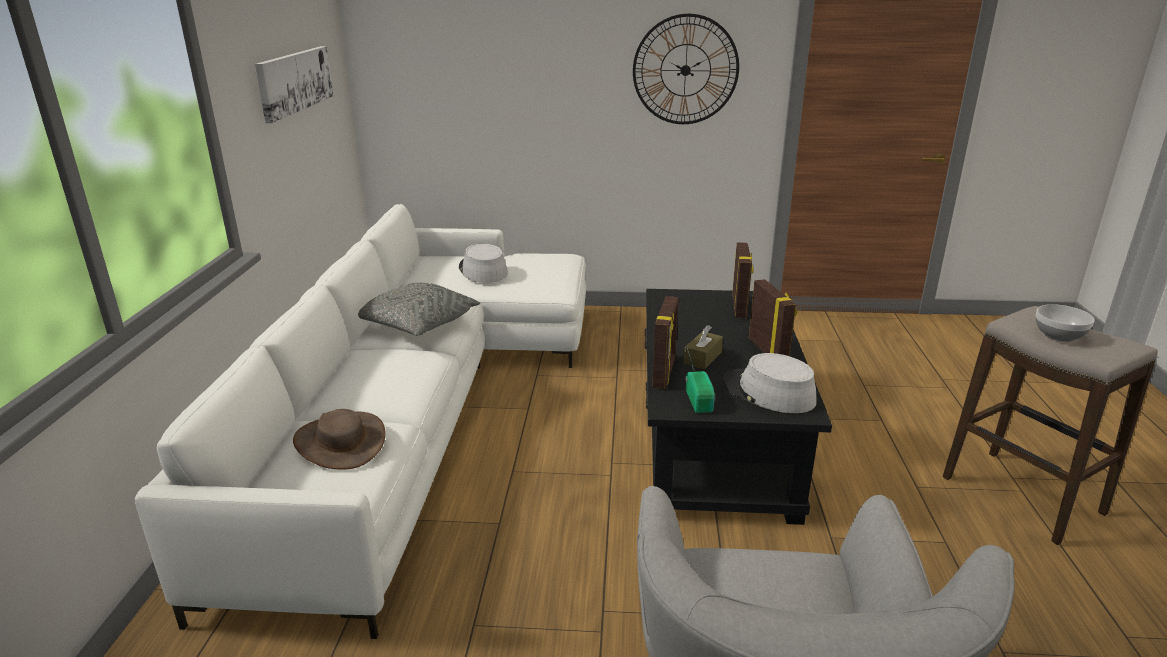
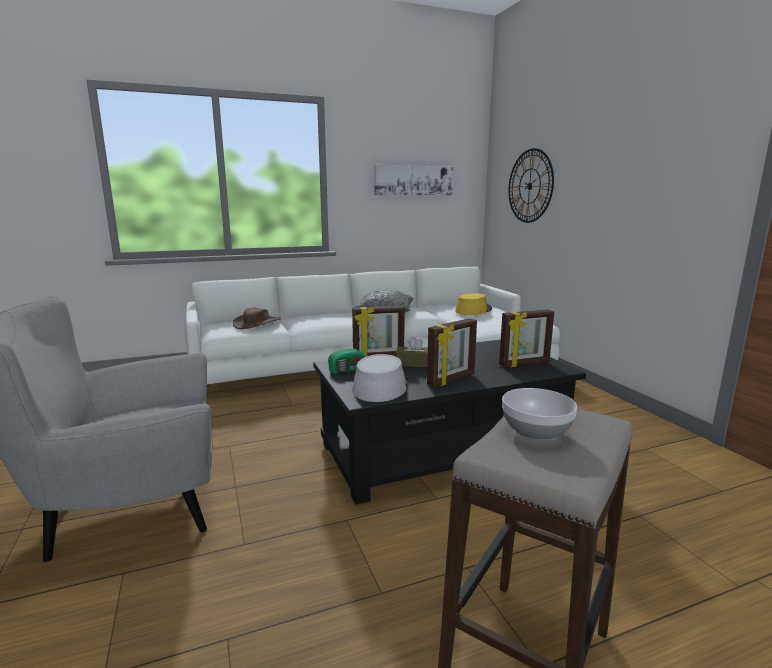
camera: 65 degrees right, 10 degrees down
grey hat [459,244,508,283] -> yellow hat [455,293,492,315]
wall clock [633,14,739,124] -> wall clock moved to [508,148,554,223]

